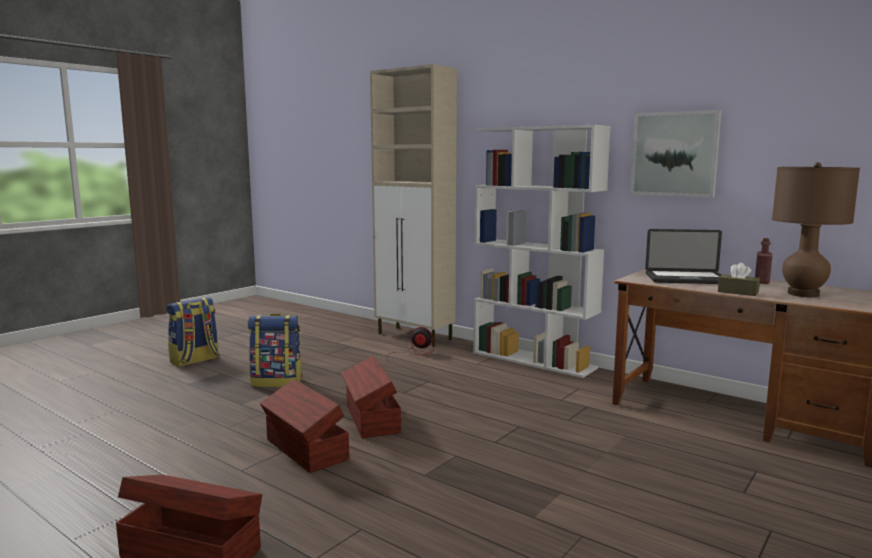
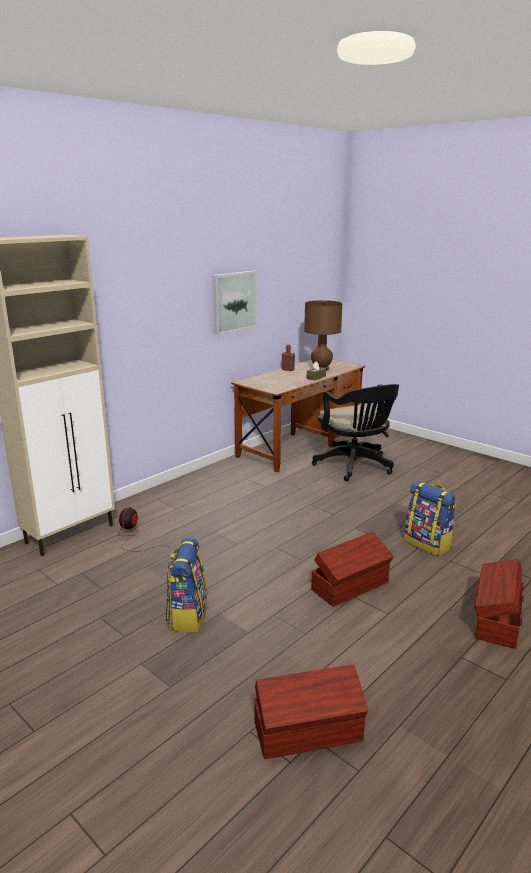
camera: 85 degrees left, 10 degrees up
backpack [167,297,219,367] -> backpack moved to [404,481,456,556]
brown storage box [341,356,401,438] -> brown storage box moved to [254,664,368,759]
white bookcase [473,125,611,378] -> none
laptop [645,229,722,284] -> none
none -> black office chair [312,384,399,481]

